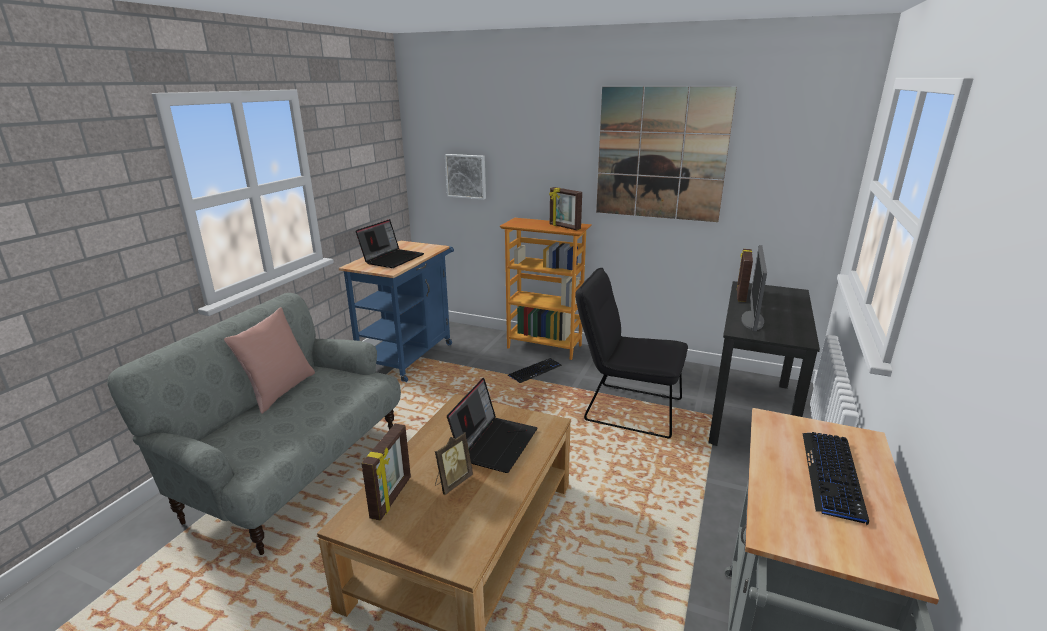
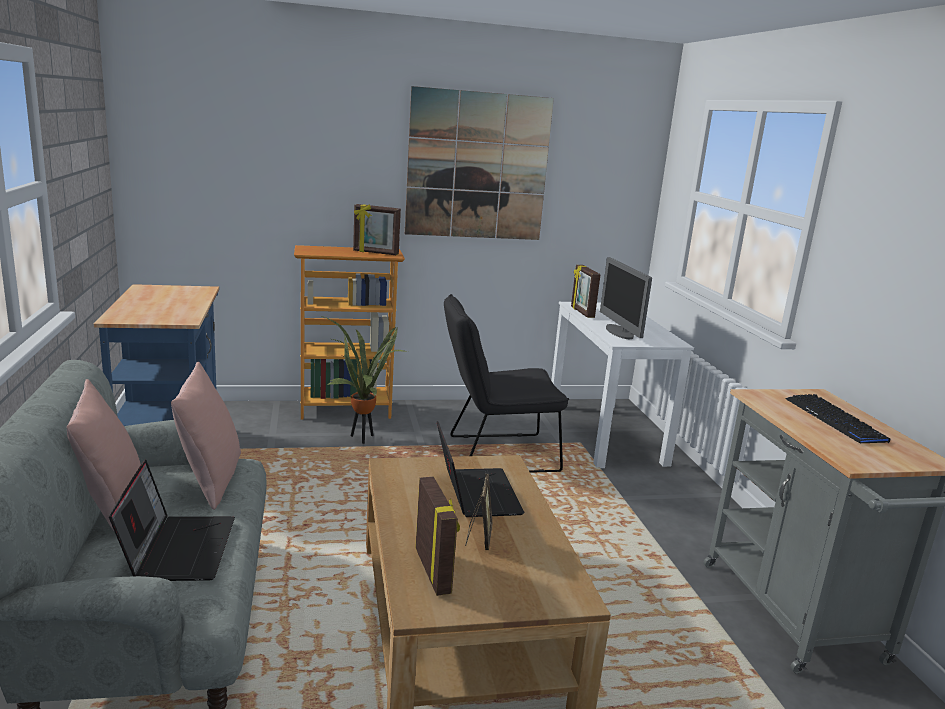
camera: 35 degrees left, 5 degrees down
laptop [355,219,424,268] -> laptop moved to [109,460,235,581]
picture [445,154,486,200] -> none
keyboard [508,358,562,383] -> potted plant [321,316,408,444]
black desk [708,281,820,446] -> white desk [551,302,694,468]
none -> pink pillow [171,362,241,510]

